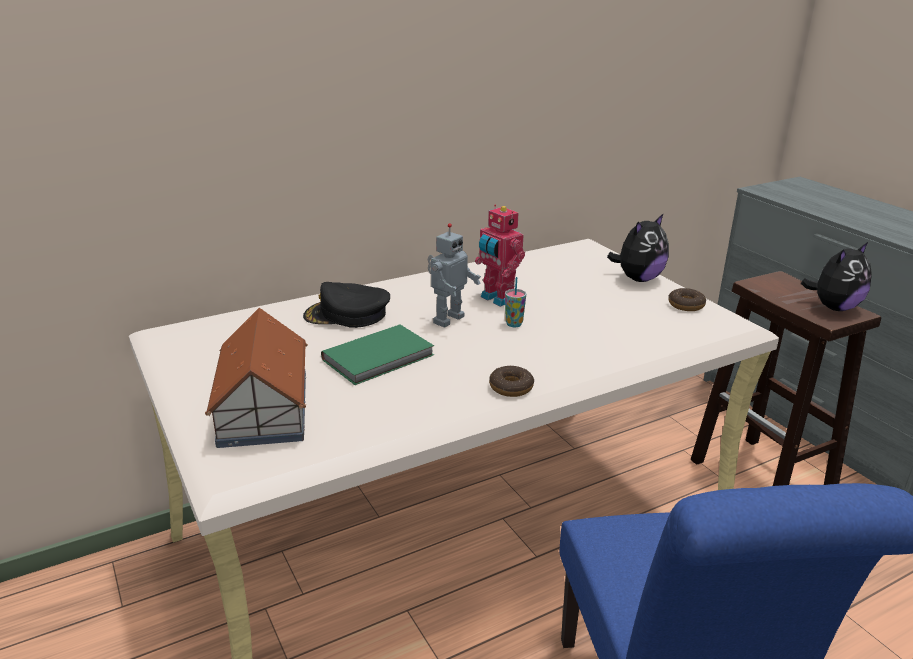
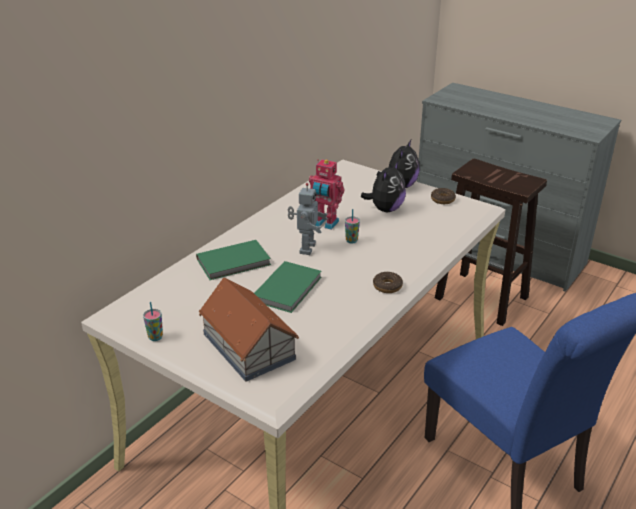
camera: 25 degrees left, 5 degrees up
black cap [303,282,390,328] -> green book [196,240,271,280]
plush toy [801,242,872,311] -> plush toy moved to [361,160,406,212]
none -> cup [143,302,163,341]

